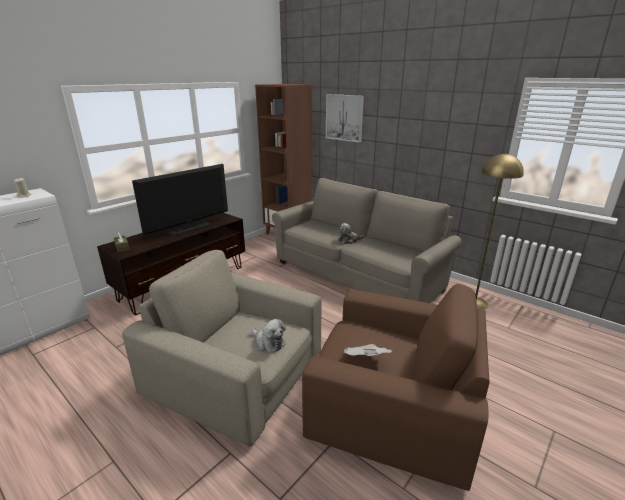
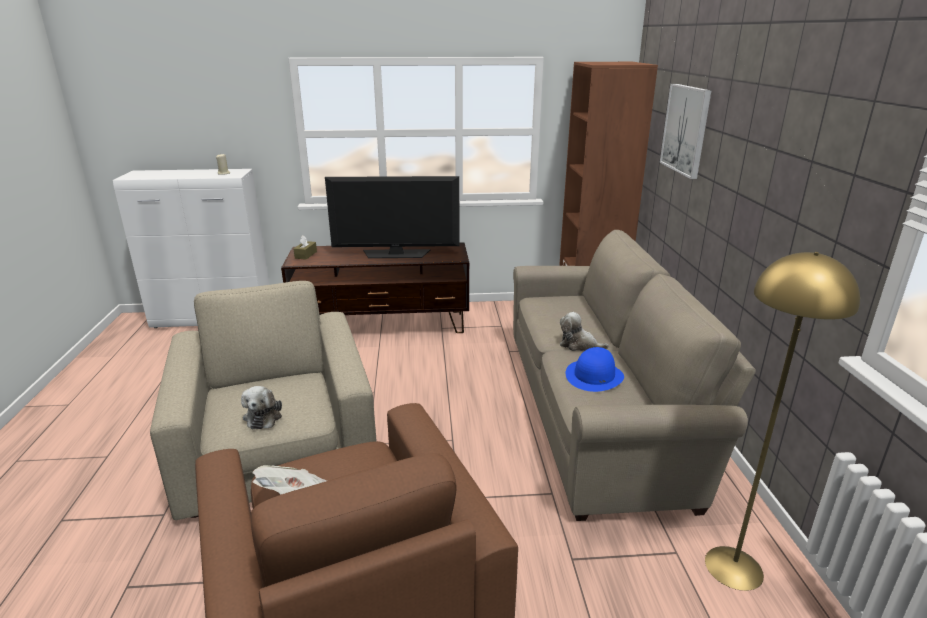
camera: 45 degrees right, 0 degrees up
none -> blue hat [566,347,624,392]

